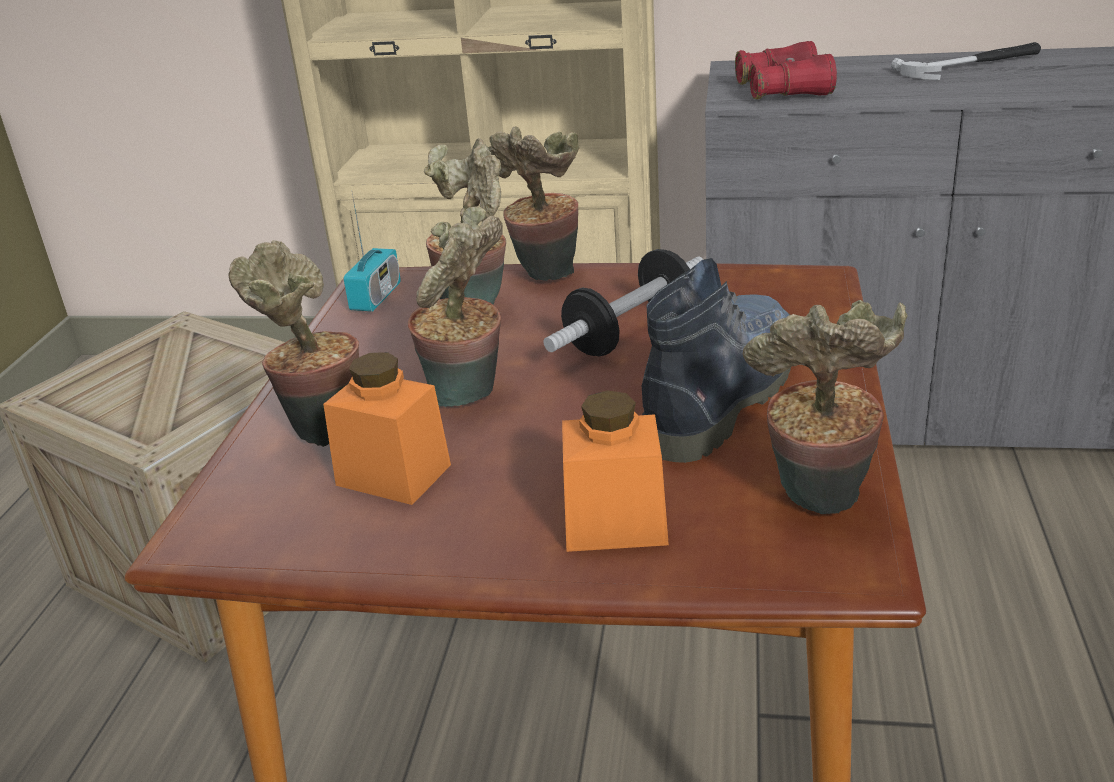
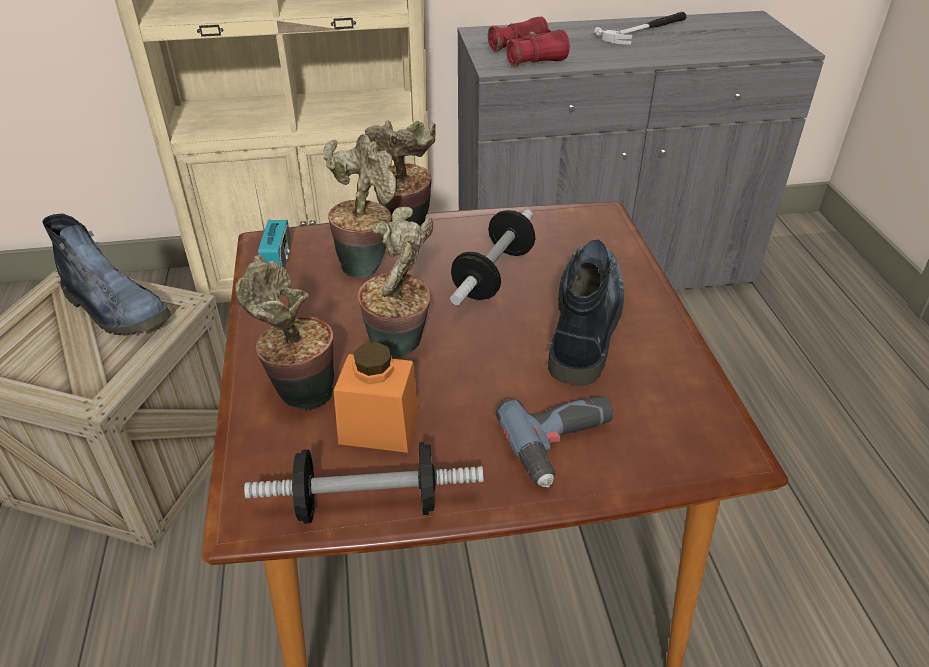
camera: 20 degrees left, 10 degrees up
orange jar [562,390,669,552] -> power drill [496,396,613,487]
potted plant [743,300,908,514] -> none
none -> boot [42,213,171,335]
none -> dumbbell [244,442,483,524]

